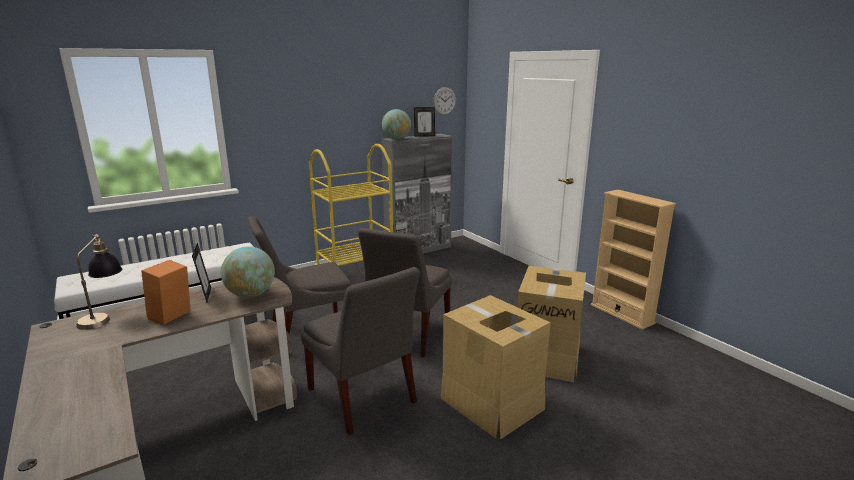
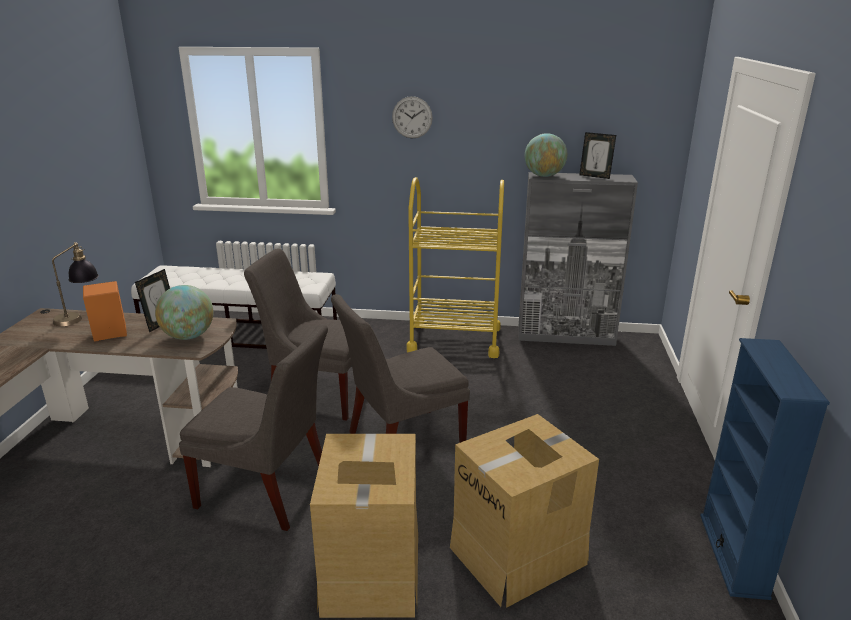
camera: 40 degrees right, 5 degrees up
grey chair [301,267,420,435] -> grey chair turned 75 degrees counterclockwise [179,324,328,531]
wall clock [433,87,456,115] -> wall clock moved to [392,96,433,138]
beige bookcase [591,190,676,330] -> blue bookcase [700,338,830,600]

